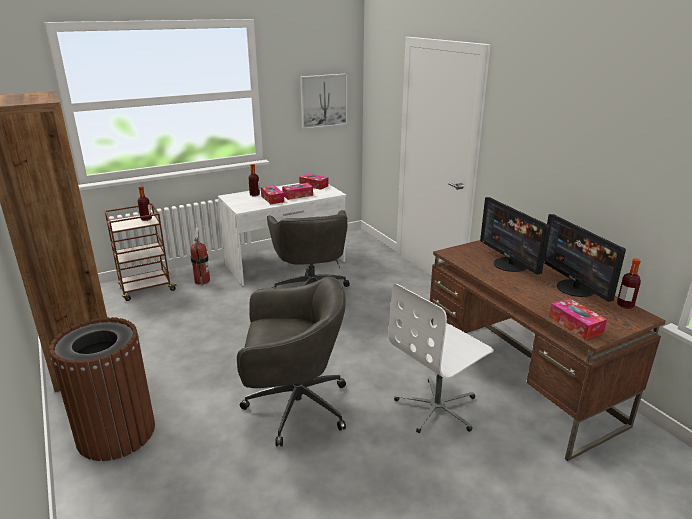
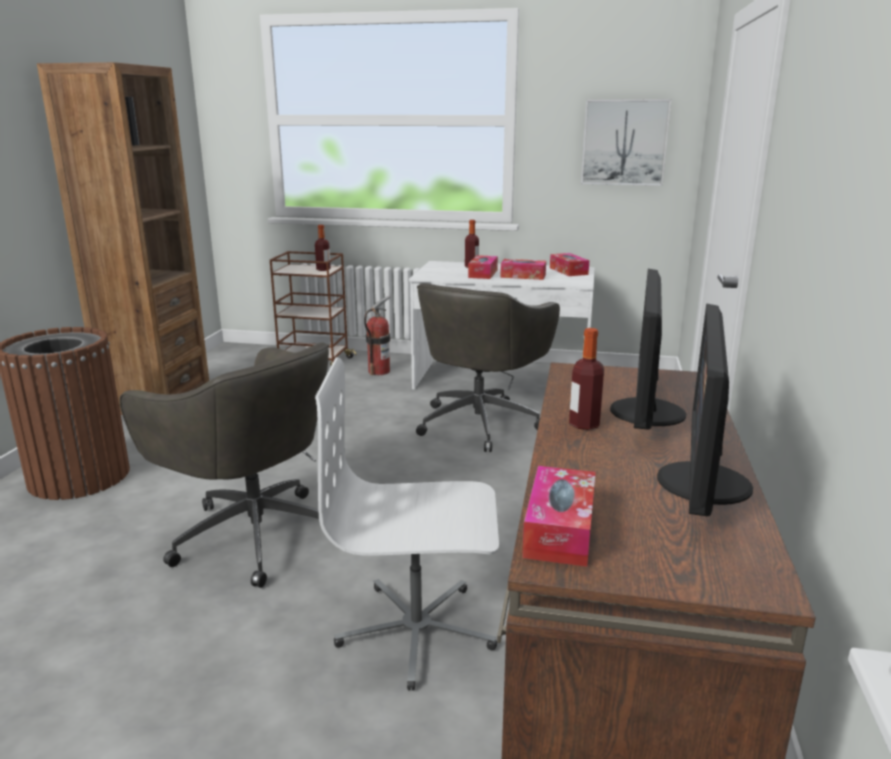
camera: 40 degrees right, 5 degrees down
bottle [617,258,641,309] -> bottle moved to [569,328,604,430]

